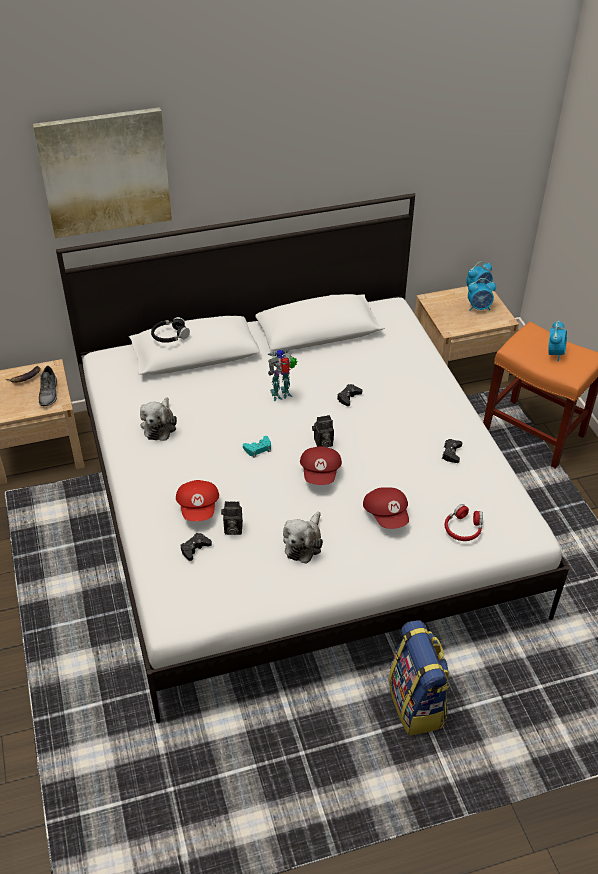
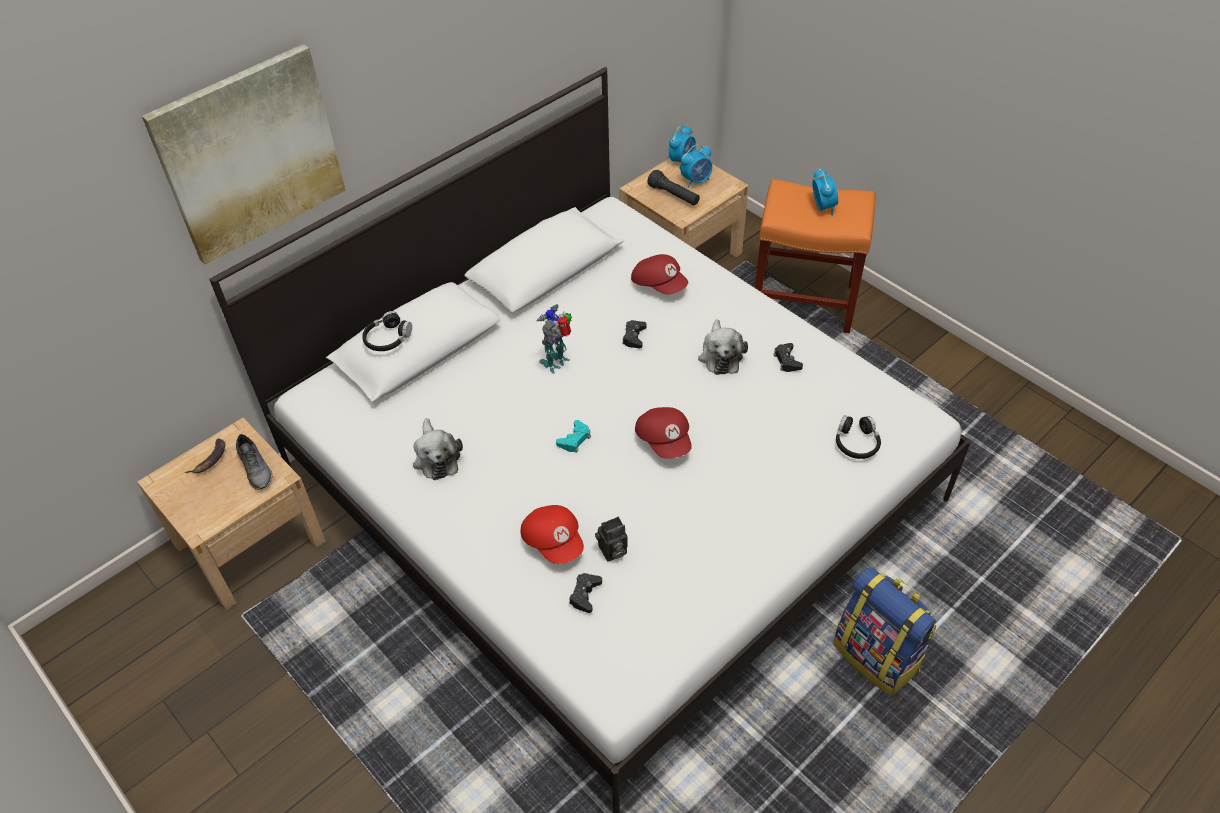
camera: 25 degrees left, 5 degrees up
plush toy [283,512,323,564] -> plush toy moved to [698,319,748,375]
camera [312,415,334,447] -> none
red cap [363,487,409,529] -> red cap moved to [631,254,688,294]
red headphones [445,504,483,541] -> black headphones [836,415,881,459]
none -> black flashlight [647,170,700,205]

